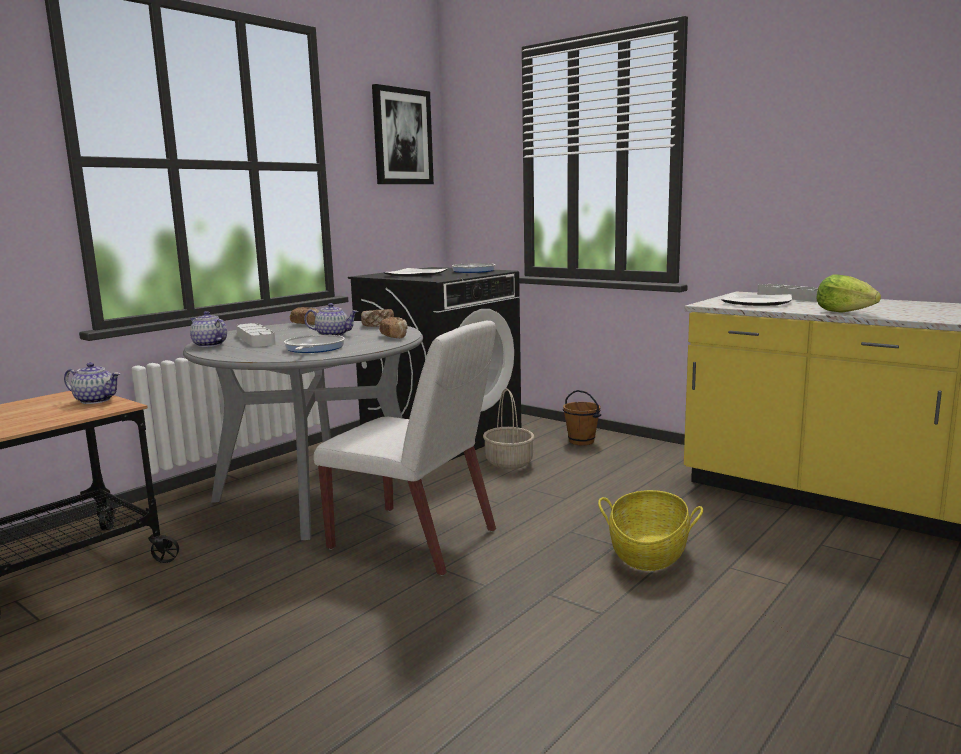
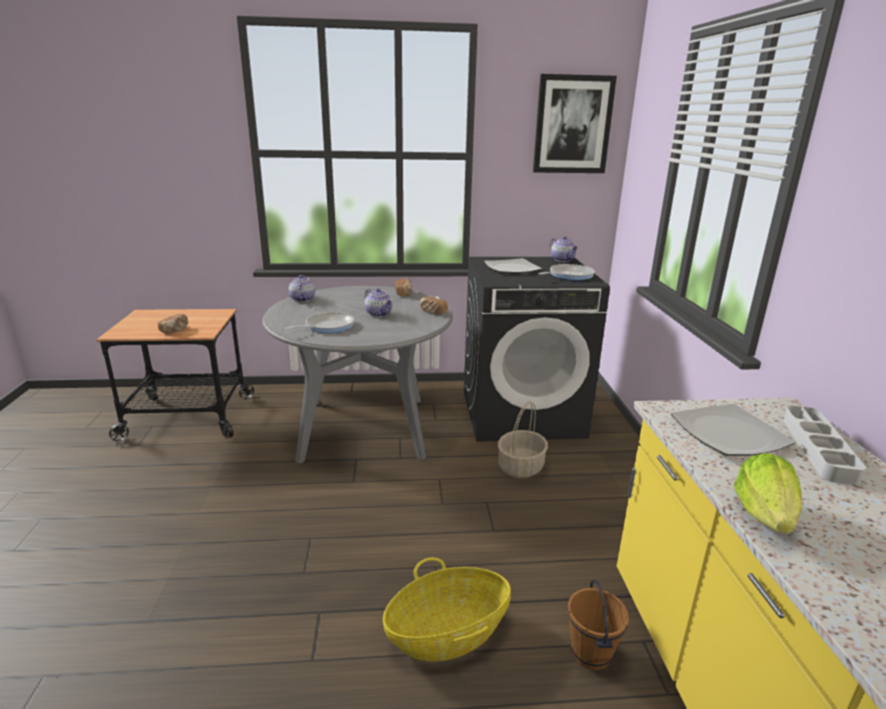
camera: 45 degrees right, 10 degrees up
teapot [64,362,120,404] -> teapot moved to [550,236,579,262]
grey tray [236,323,276,347] -> none
white chair [314,321,496,576] -> none
bread [379,317,408,338] -> bread moved to [158,314,188,334]
brown bucket [563,390,601,446] -> brown bucket moved to [568,579,629,670]

